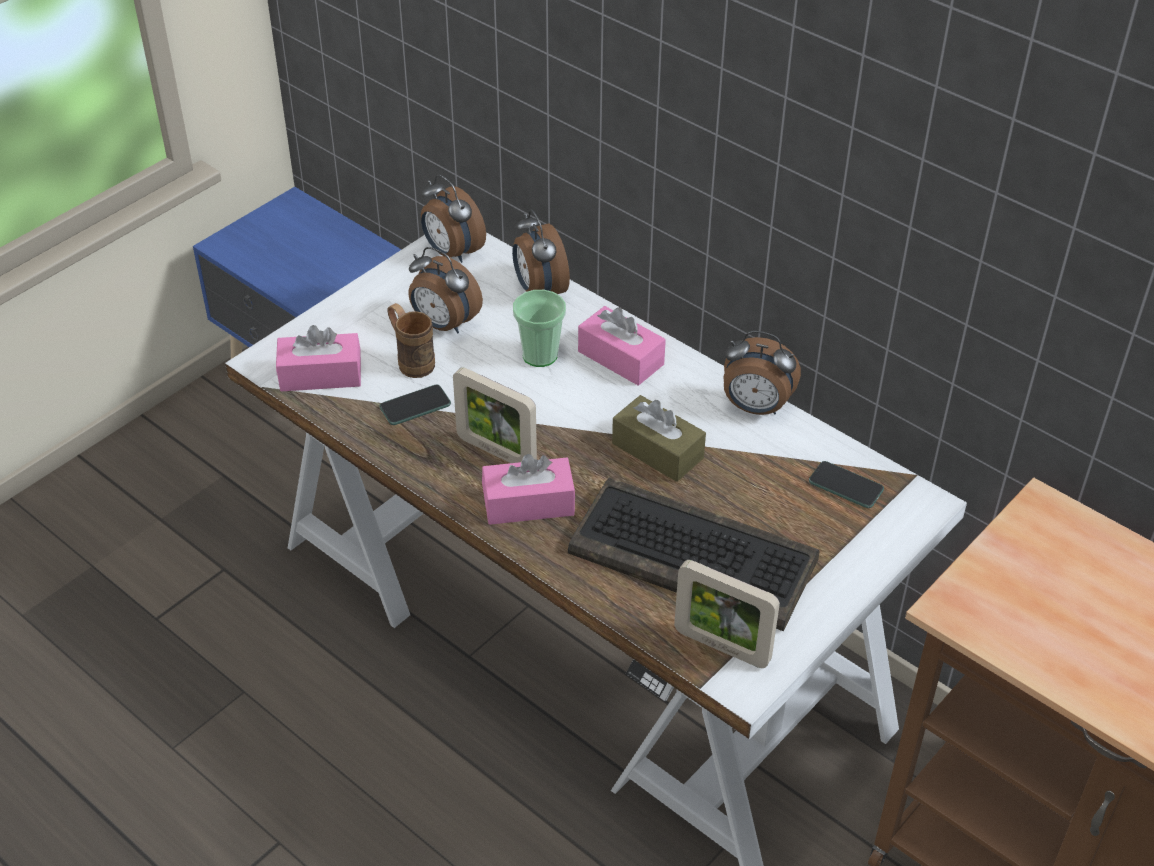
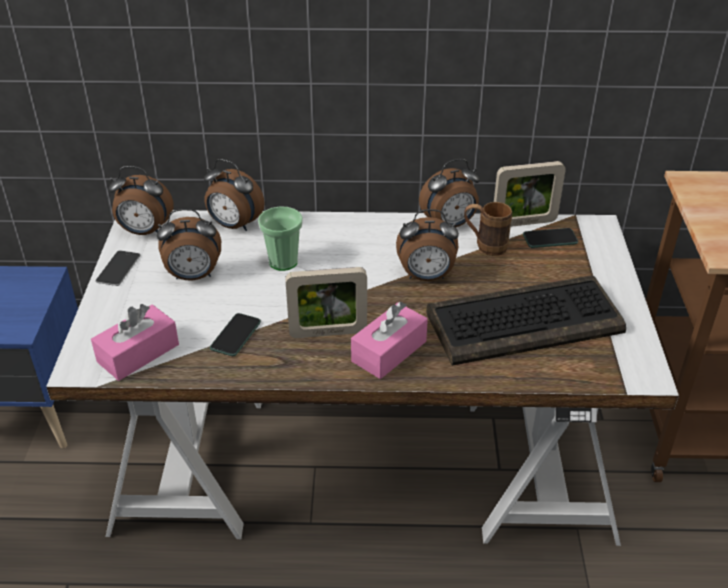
camera: 40 degrees left, 5 degrees down
brown mug [387,303,435,378] -> brown mug moved to [464,202,512,256]
pink tissue box [578,306,666,386] -> none
brown tissue box [612,395,706,482] -> alarm clock [396,209,459,281]
picture frame [674,560,780,668] -> picture frame moved to [494,161,566,227]
none -> phone [95,250,140,286]

